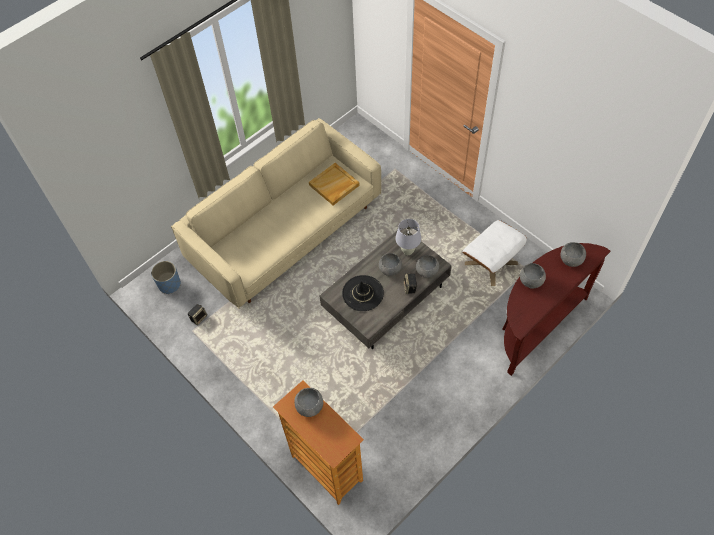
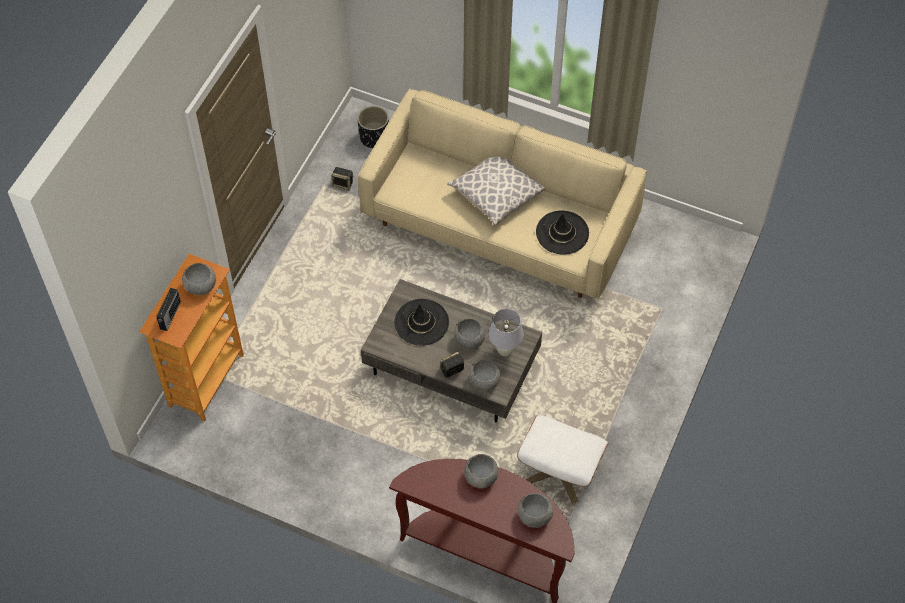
camera: 65 degrees right, 0 degrees up
blue planter [151,261,181,294] -> black planter [357,106,389,148]
beige tray [309,163,360,205] -> black hat [536,210,589,255]
none -> radio [156,288,181,331]
none -> pillow [447,157,545,226]

